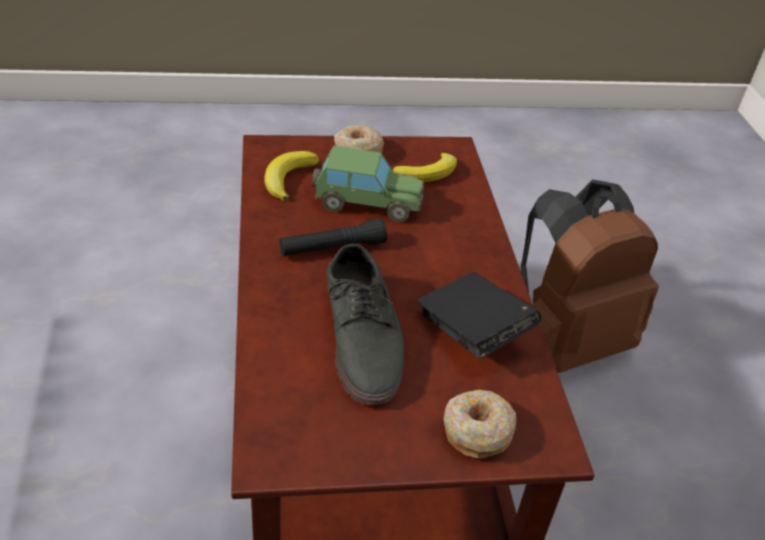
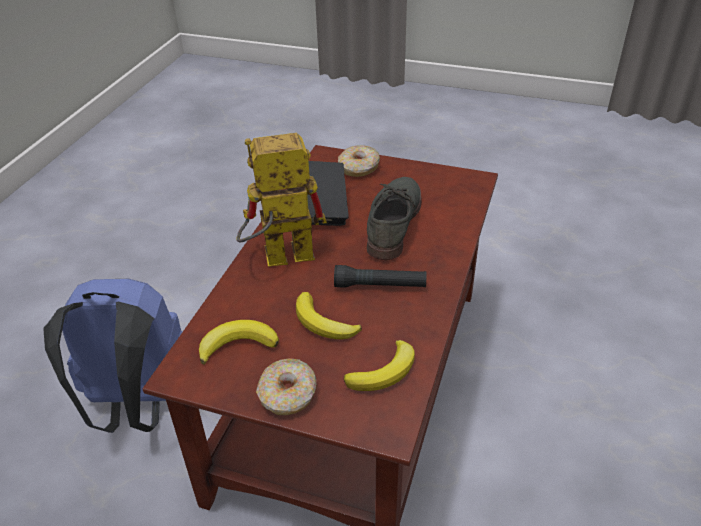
camera: 150 degrees left, 0 degrees up
toy car [312,146,424,222] -> banana [296,292,362,339]
brown backpack [521,179,659,373] -> blue backpack [43,279,182,433]
none -> toy robot [236,133,327,266]

